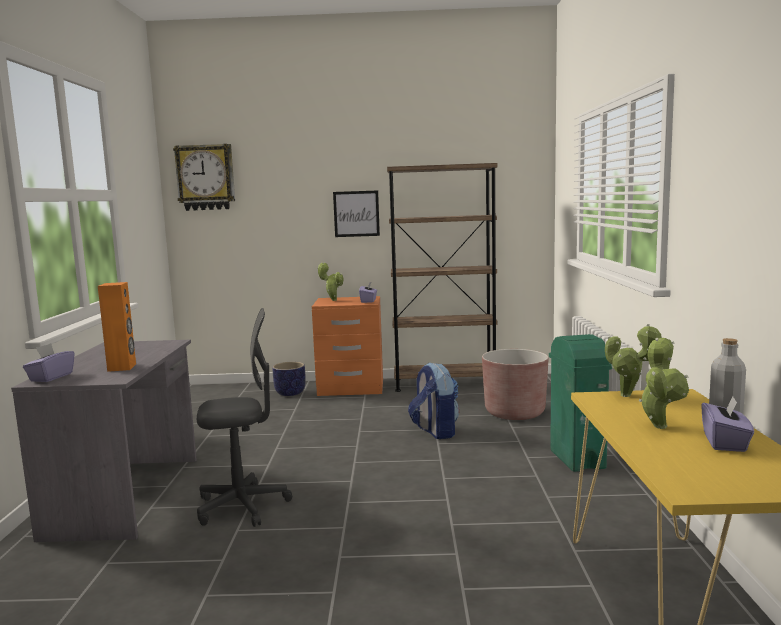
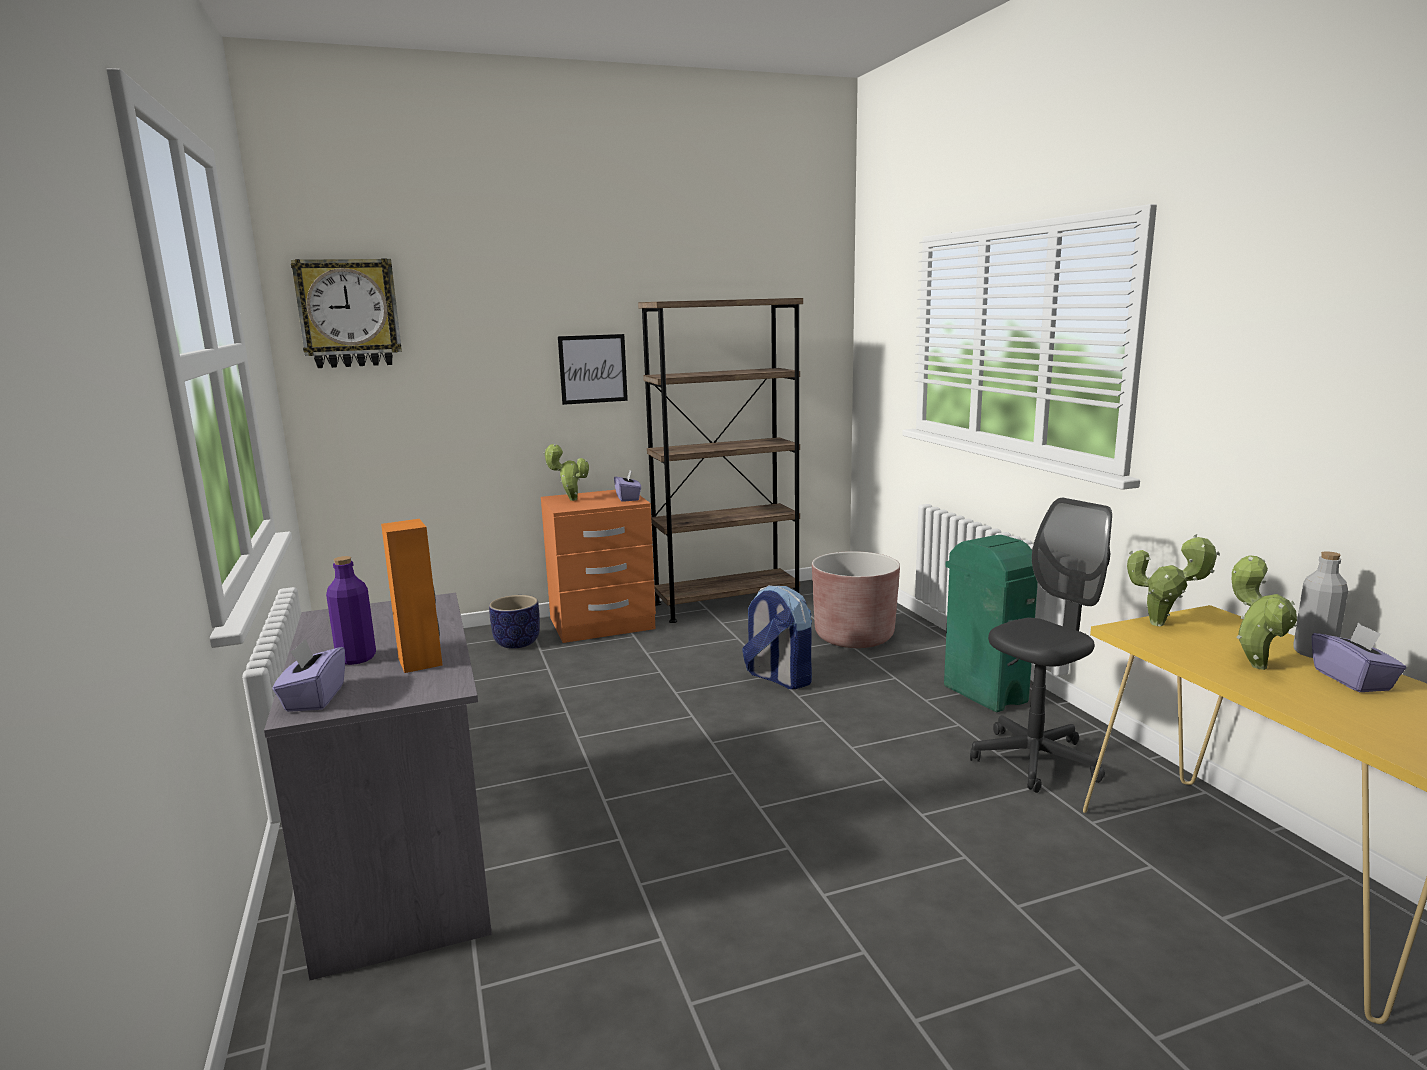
camera: 20 degrees left, 5 degrees up
grey office chair [197,308,292,527] -> grey office chair moved to [970,498,1112,793]
none -> purple bottle [326,556,376,665]

